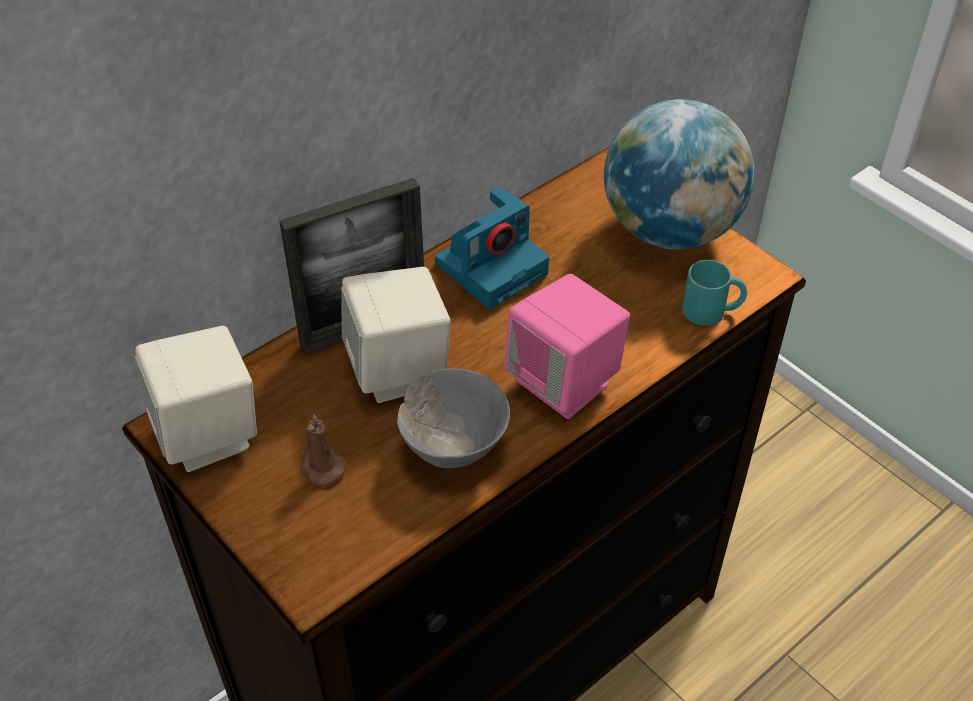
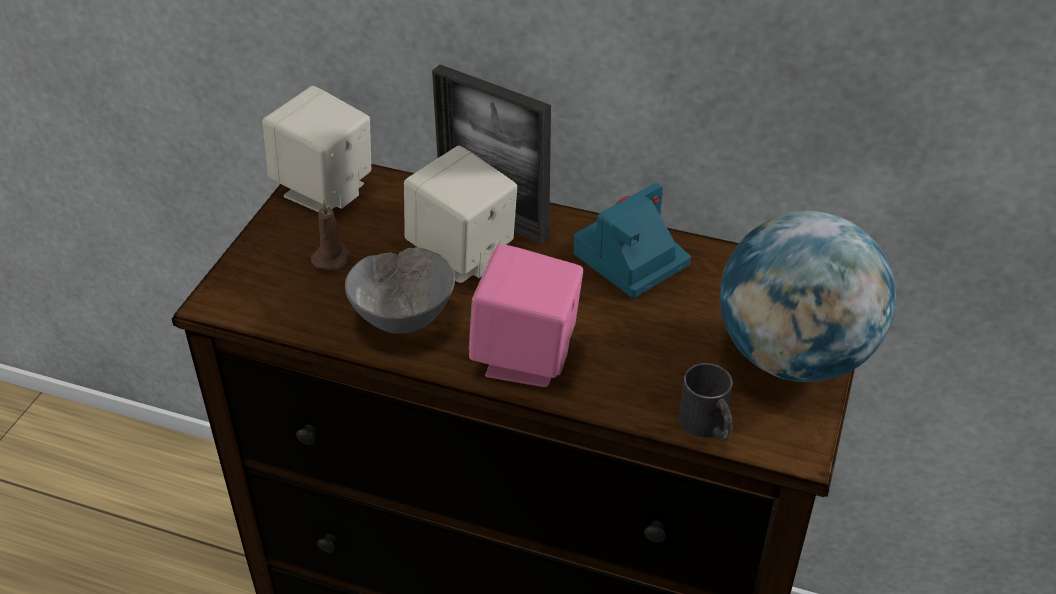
camera: 60 degrees right, 5 degrees down
camera [435,187,549,309] -> camera turned 120 degrees clockwise [573,183,691,298]
turquoise mug [682,260,747,326] -> black mug [679,363,733,440]

